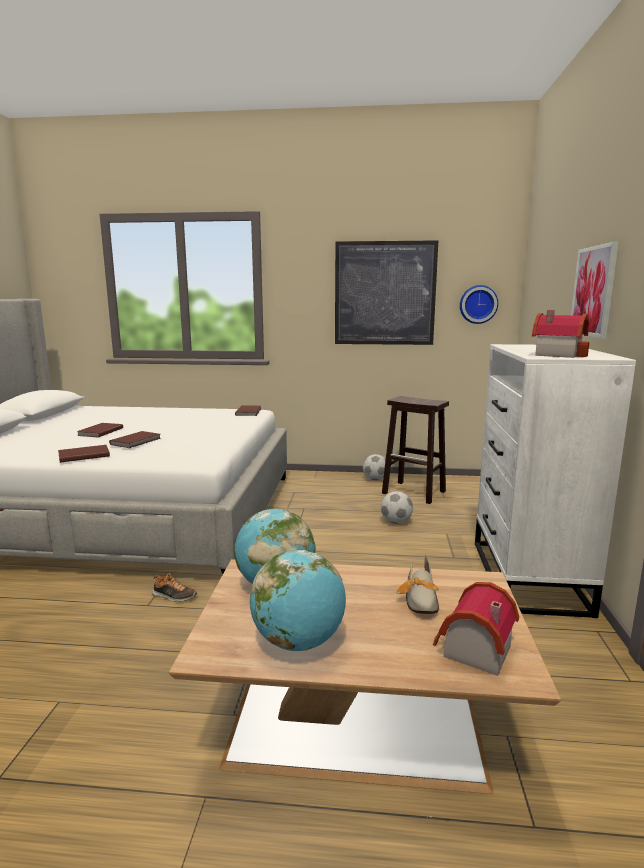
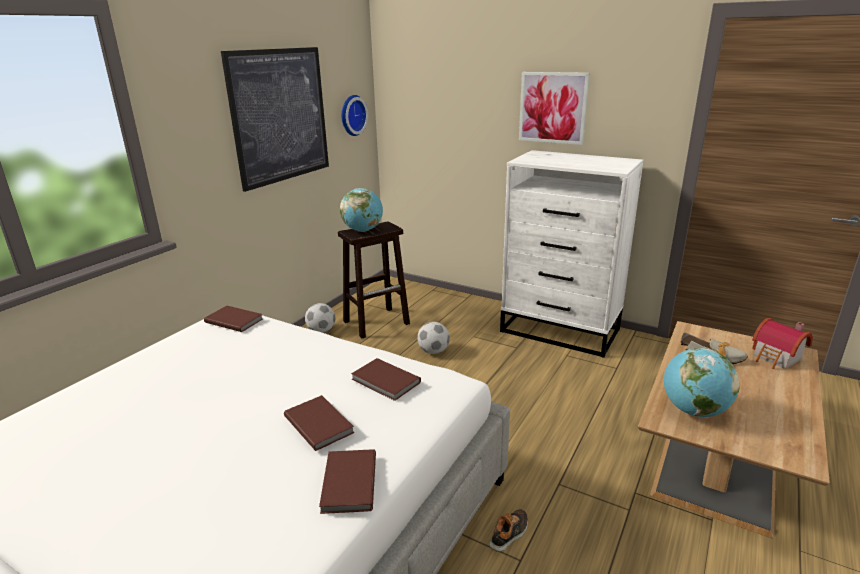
camera: 65 degrees left, 10 degrees up
brown book [77,423,123,438] -> brown book moved to [351,358,421,401]
globe [250,550,346,651] -> globe moved to [340,188,383,232]
toy house [532,310,589,358] -> none

